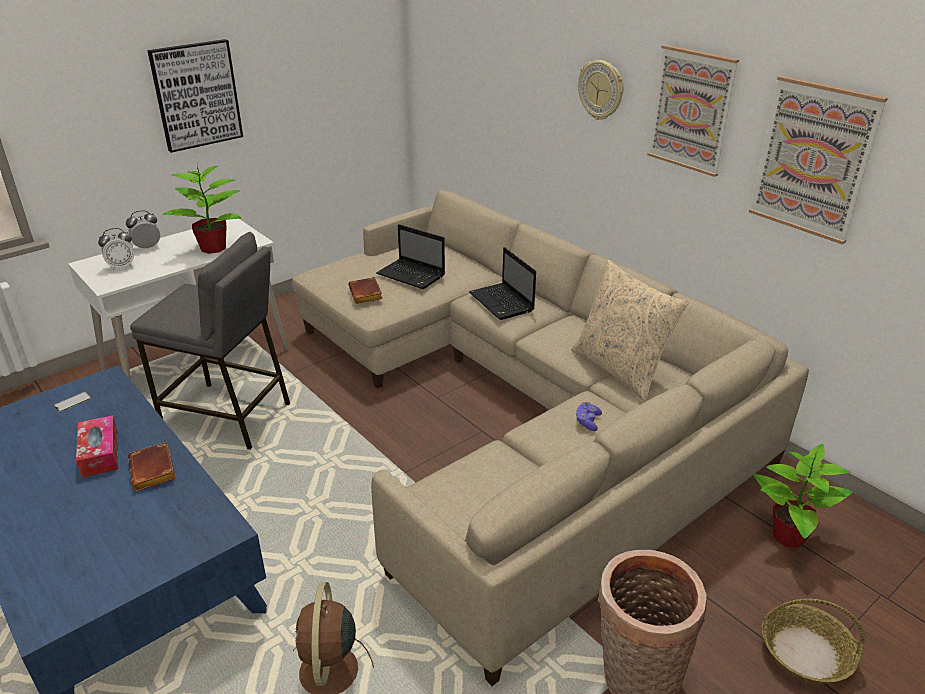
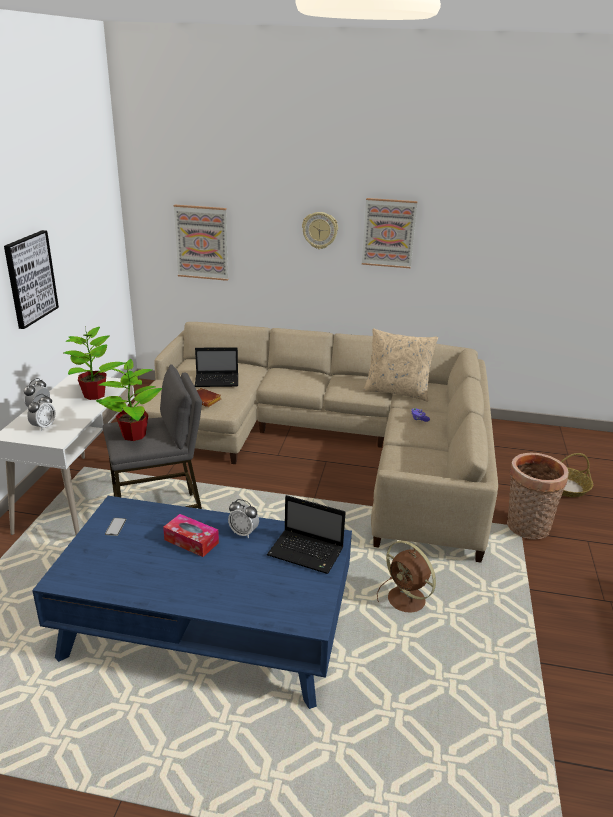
camera: 40 degrees left, 5 degrees down
brown book [128,442,176,491] -> alarm clock [228,499,259,538]
laptop [469,247,536,320] -> laptop moved to [267,495,345,574]
picture [749,76,888,244] -> picture moved to [173,205,228,281]
potted plant [754,444,852,548] -> potted plant moved to [96,359,162,441]

